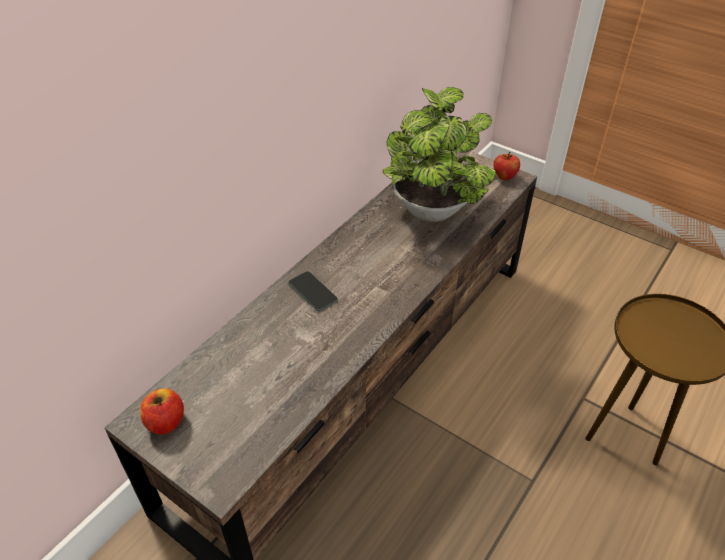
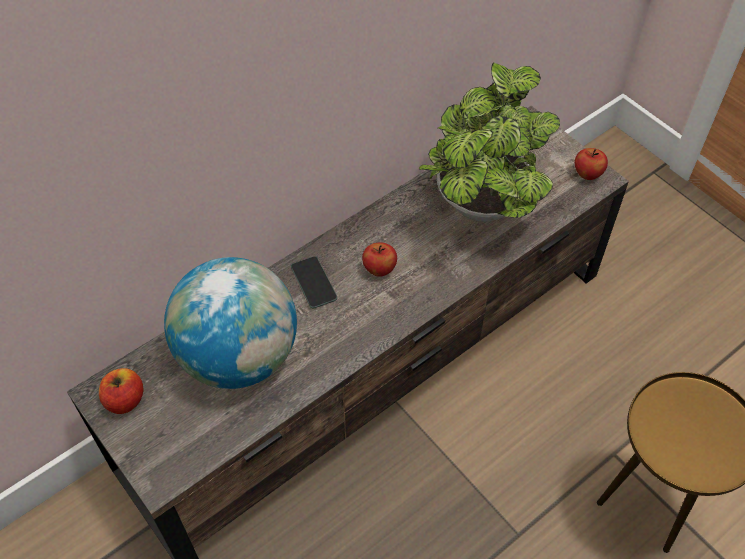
camera: 15 degrees right, 10 degrees up
none -> globe [164,257,297,389]
none -> apple [362,242,397,277]

